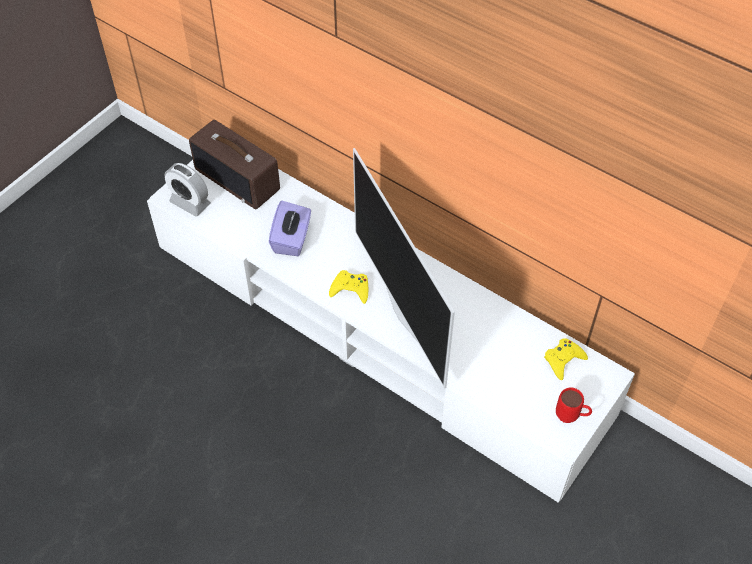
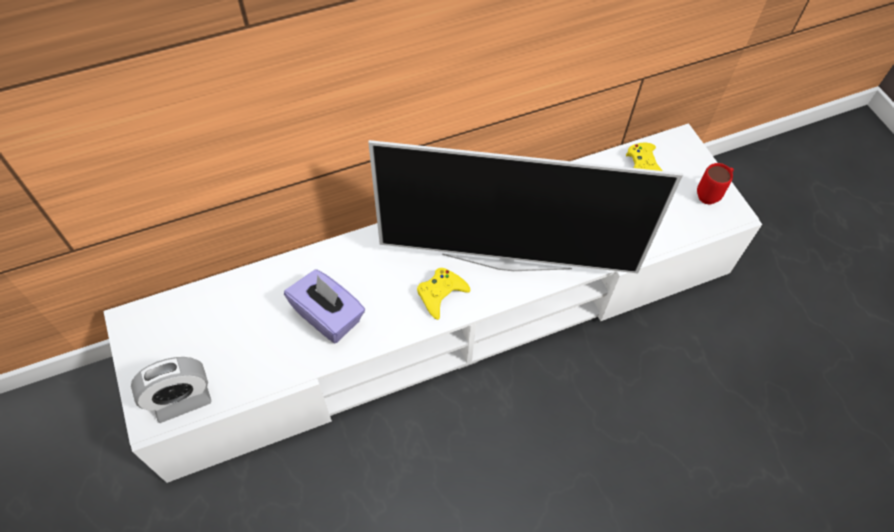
camera: 60 degrees left, 5 degrees up
radio [189,120,280,209] -> none

